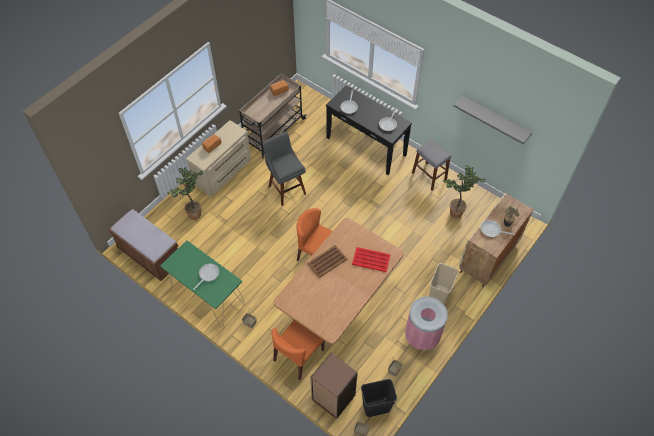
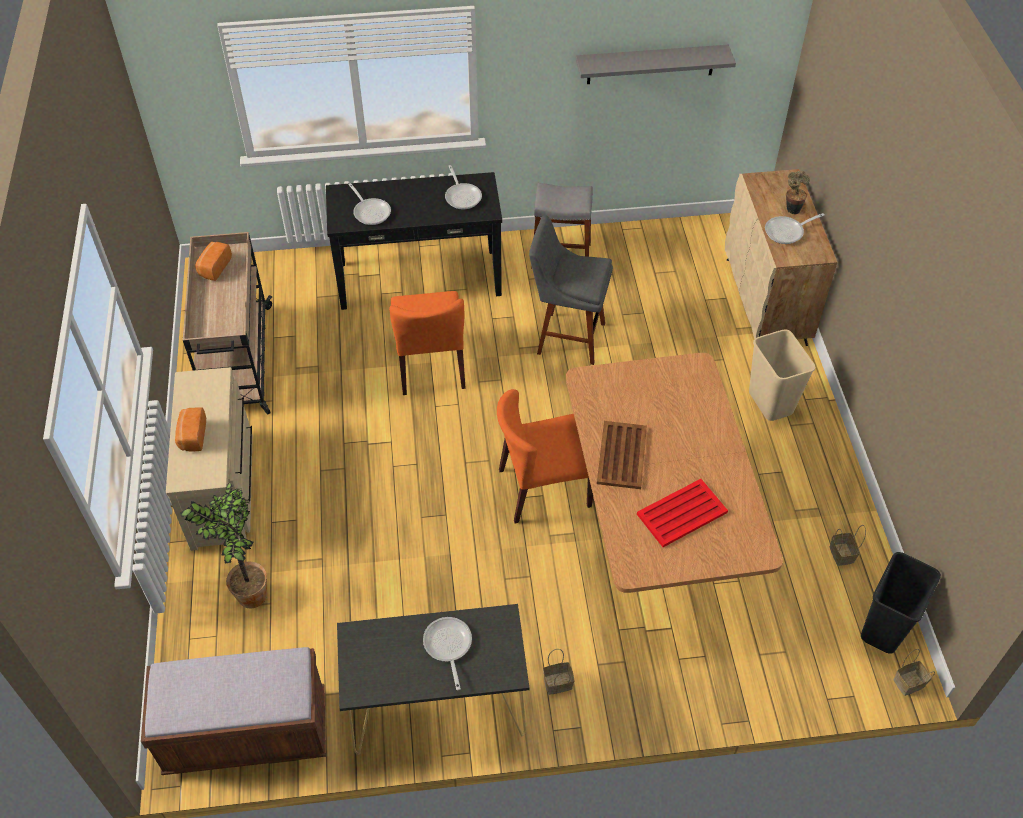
camera: 45 degrees left, 5 degrees down
green console table [160,240,245,328] -> black console table [337,604,529,755]
grey stool [262,132,306,206] -> grey stool moved to [529,216,613,365]
orange chair [271,320,325,380] -> orange chair moved to [389,291,466,395]
brown bookcase [311,353,358,419] -> none
red tray [352,247,391,272] -> red tray moved to [637,479,728,547]
pink trash can [405,296,448,350] -> none
potted plant [443,165,485,218] -> none

